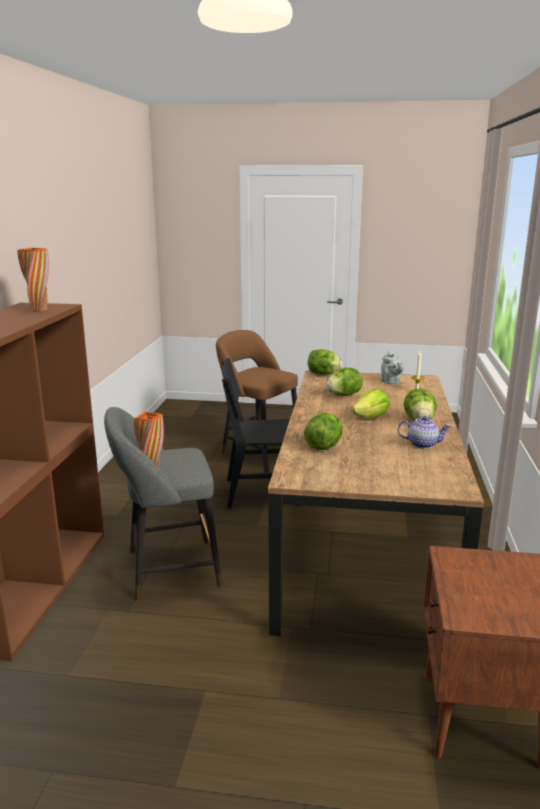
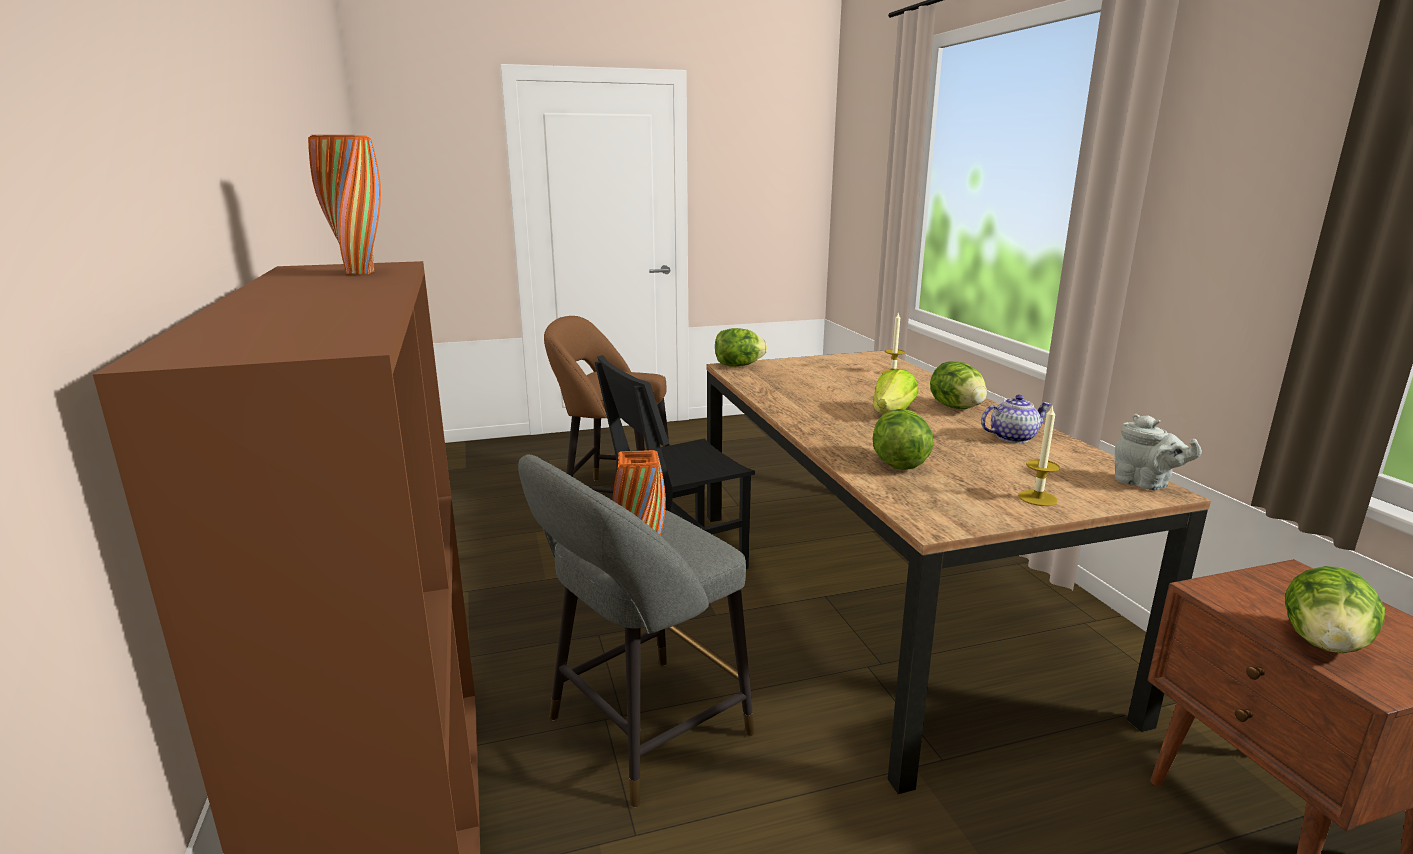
camera: 25 degrees left, 0 degrees up
lettuce [325,368,363,396] -> lettuce moved to [1286,566,1385,653]
grey teapot [381,351,404,384] -> grey teapot moved to [1115,414,1202,490]
none -> candle [1018,405,1060,506]

